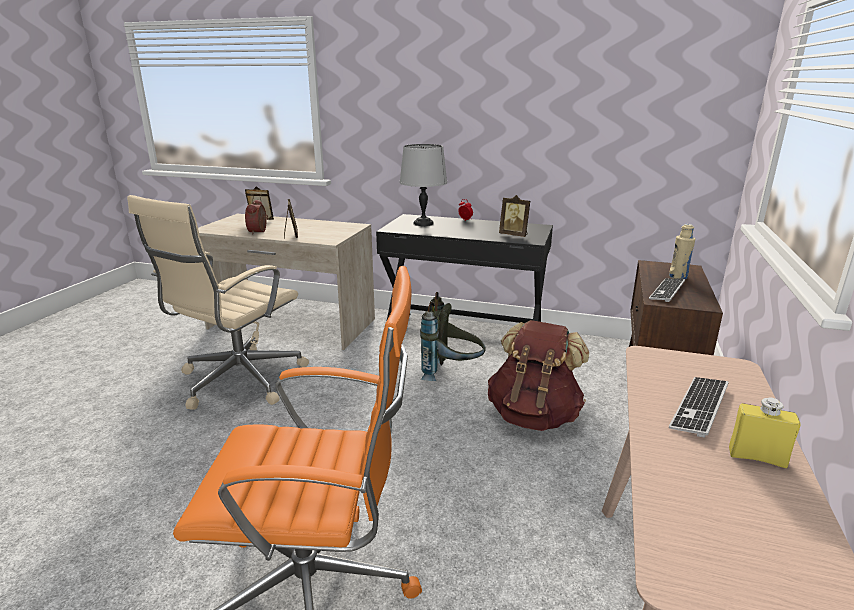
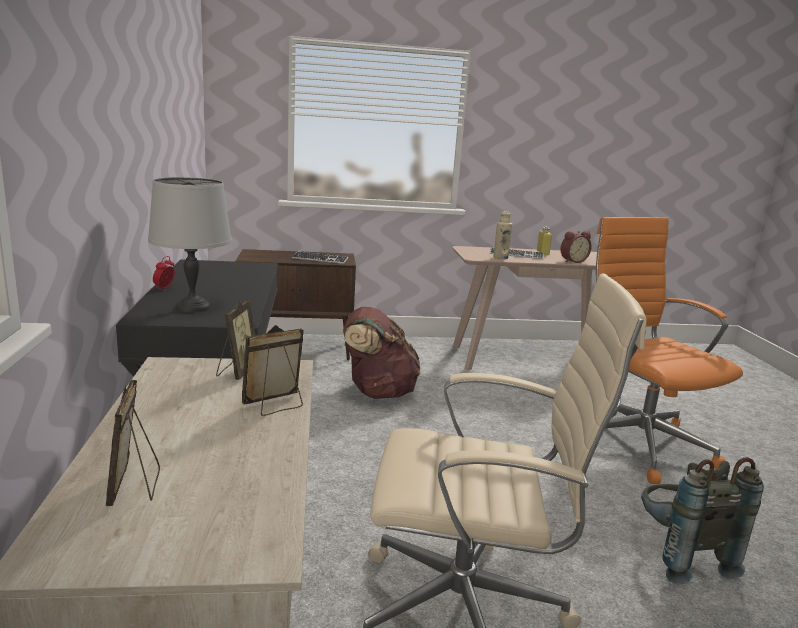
camera: 115 degrees left, 5 degrees down
alarm clock [245,200,268,235] -> alarm clock moved to [560,231,591,263]
grey backpack [420,292,486,381] -> grey backpack moved to [641,457,764,584]
picture frame [499,195,530,237] -> picture frame moved to [216,299,256,380]
beige bottle [669,224,695,279] -> beige bottle moved to [493,211,512,260]

